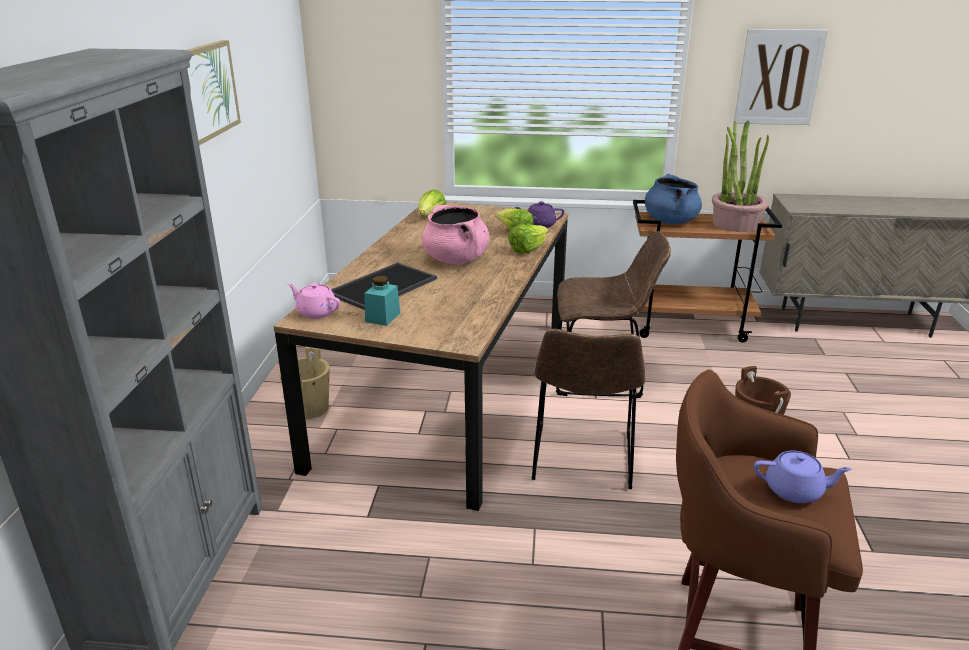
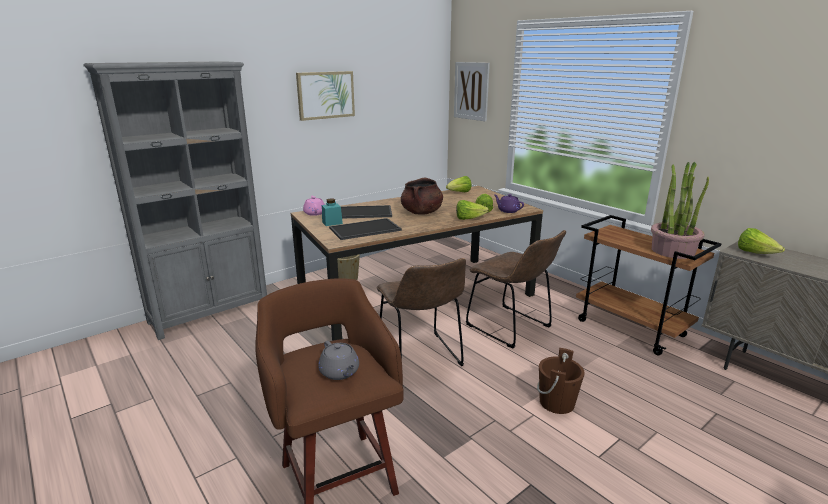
camera: 45 degrees right, 5 degrees down
pink cooking pot [422,205,490,265] -> brown cooking pot [401,178,443,214]
brown chair [532,329,645,489] -> brown chair turned 75 degrees counterclockwise [377,258,466,366]
blue cooking pot [645,174,702,224] -> none
picture [734,29,828,125] -> picture moved to [454,62,490,121]
purple teapot [754,451,852,503] -> grey teapot [318,341,359,380]
none -> tray [329,218,402,240]
none -> lettuce [738,228,785,254]

